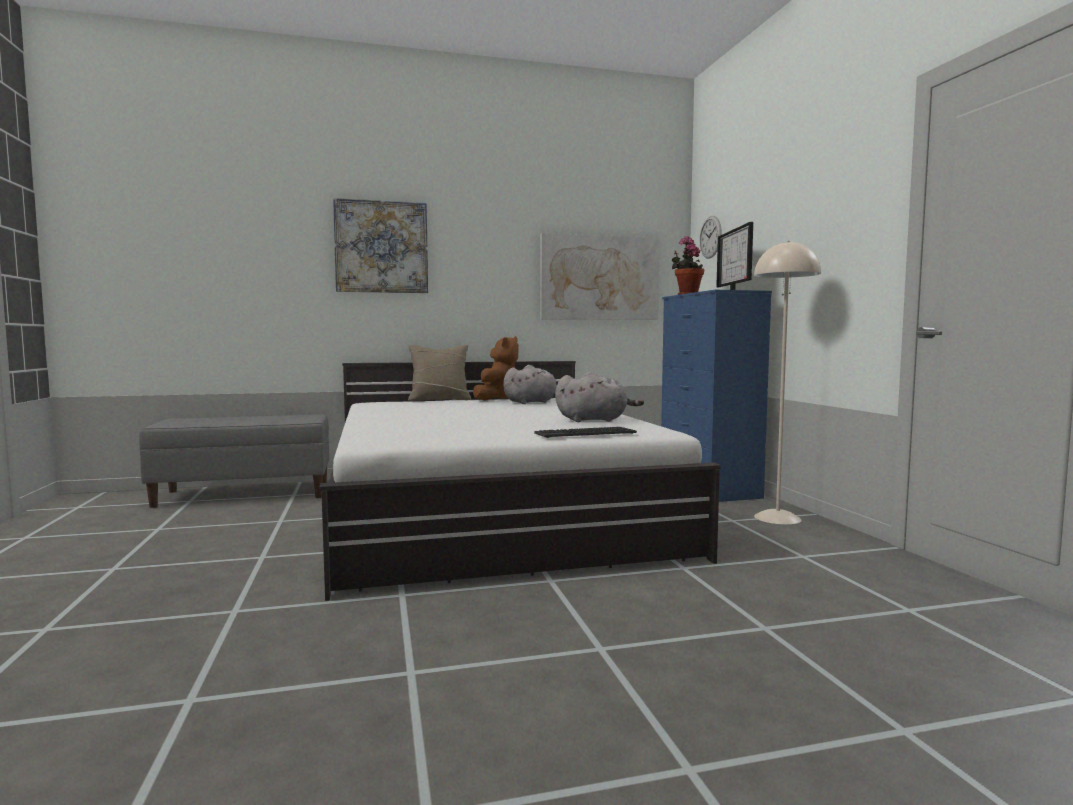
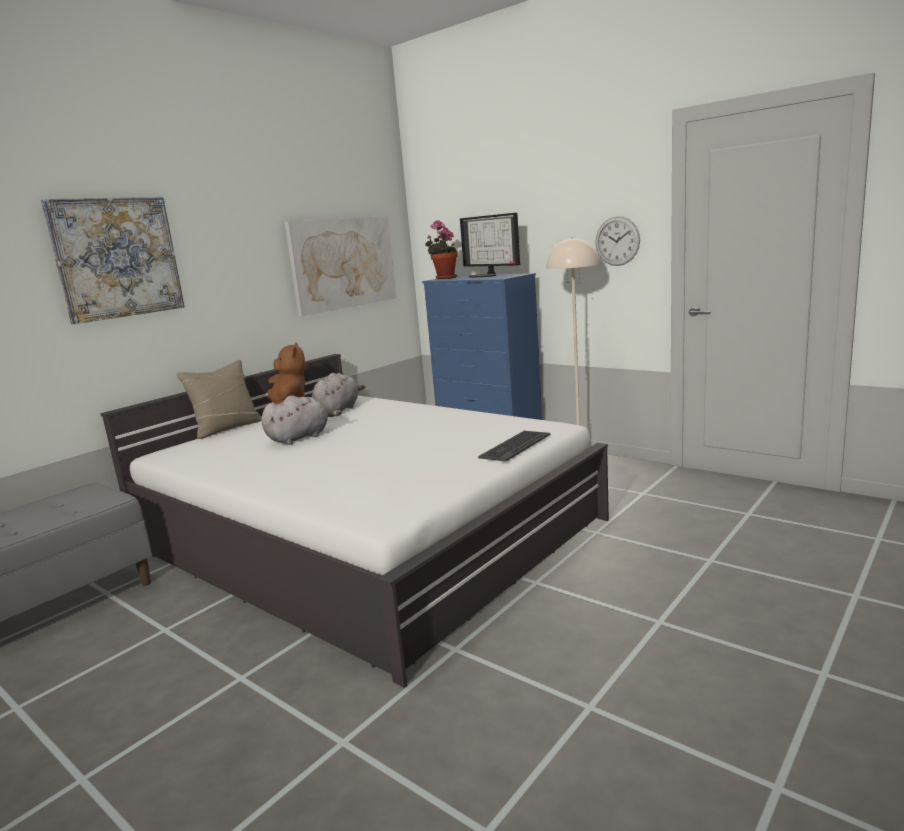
camera: 35 degrees left, 10 degrees up
grey plush toy [555,372,644,422] -> grey plush toy moved to [261,395,342,445]
wall clock [700,216,722,259] -> wall clock moved to [595,217,640,266]

